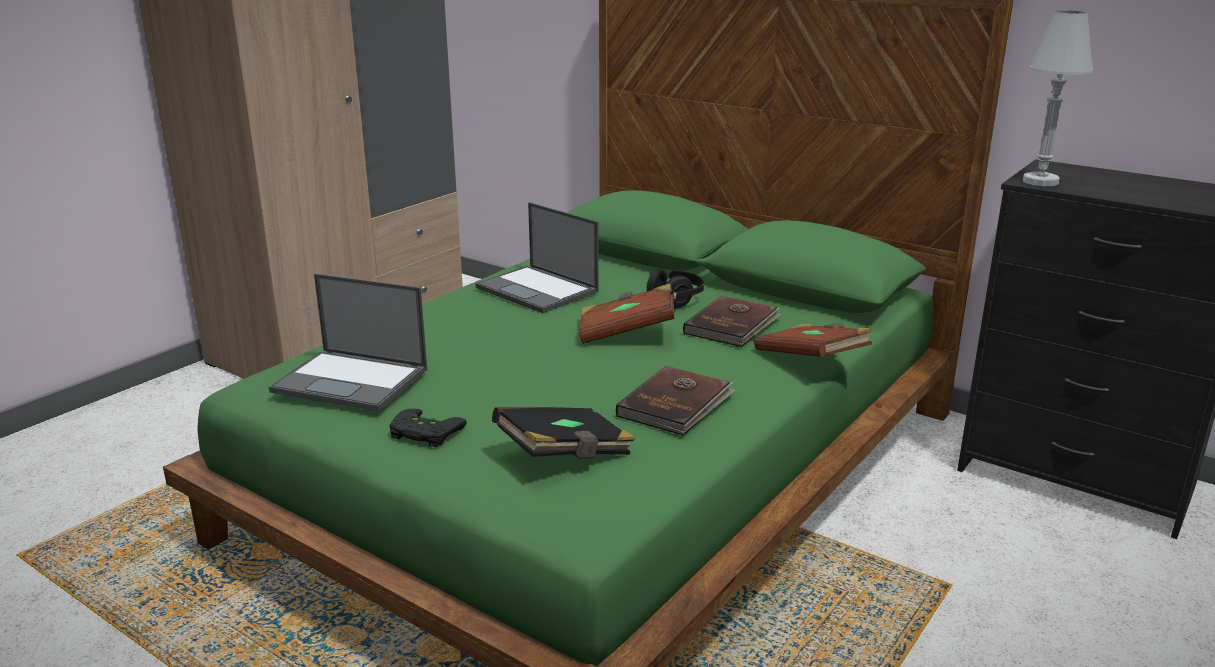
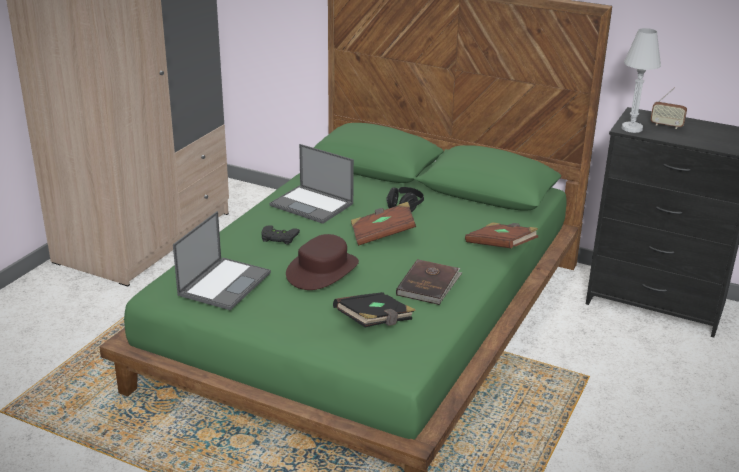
camera: 10 degrees left, 5 degrees up
laptop [269,273,427,412] -> laptop turned 75 degrees counterclockwise [173,211,271,310]
black game controller [389,409,467,448] -> black game controller moved to [262,226,300,245]
brown book [683,295,782,347] -> none
none -> brown hat [286,234,359,290]
none -> radio [650,87,687,129]

